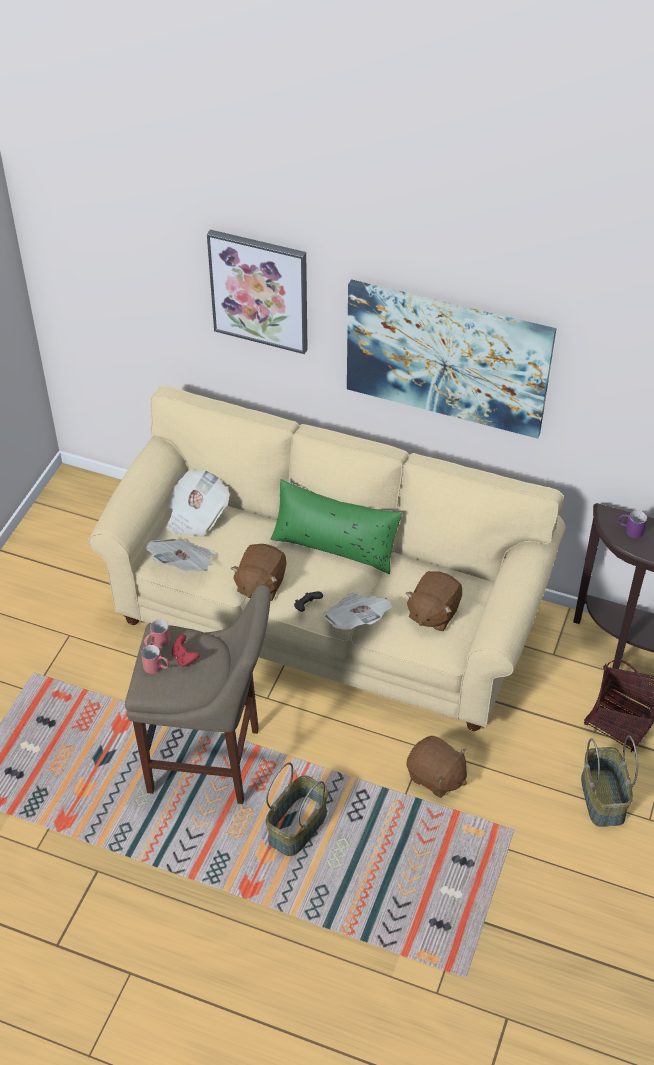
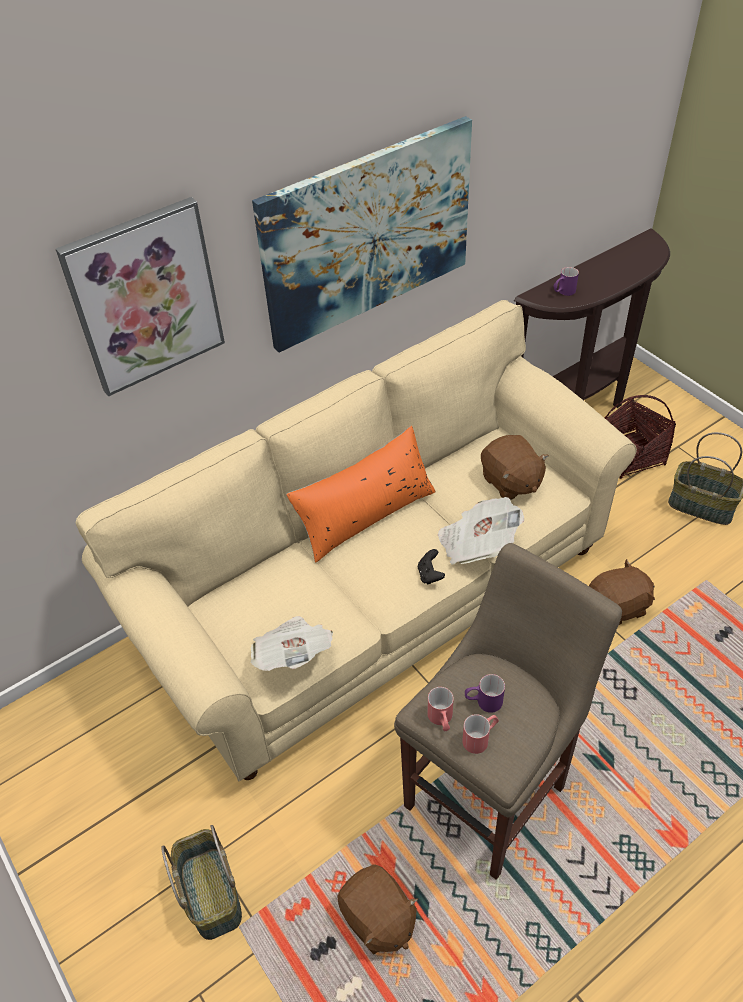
camera: 55 degrees left, 0 degrees up
newspaper [167,469,229,537] -> none
red game controller [171,634,200,667] -> purple mug [465,674,505,713]
brown plush toy [231,544,286,601] -> brown plush toy moved to [337,864,418,954]
basket [265,762,328,856] -> basket moved to [161,825,242,940]
green pillow [271,479,402,574] -> orange pillow [286,426,436,563]

